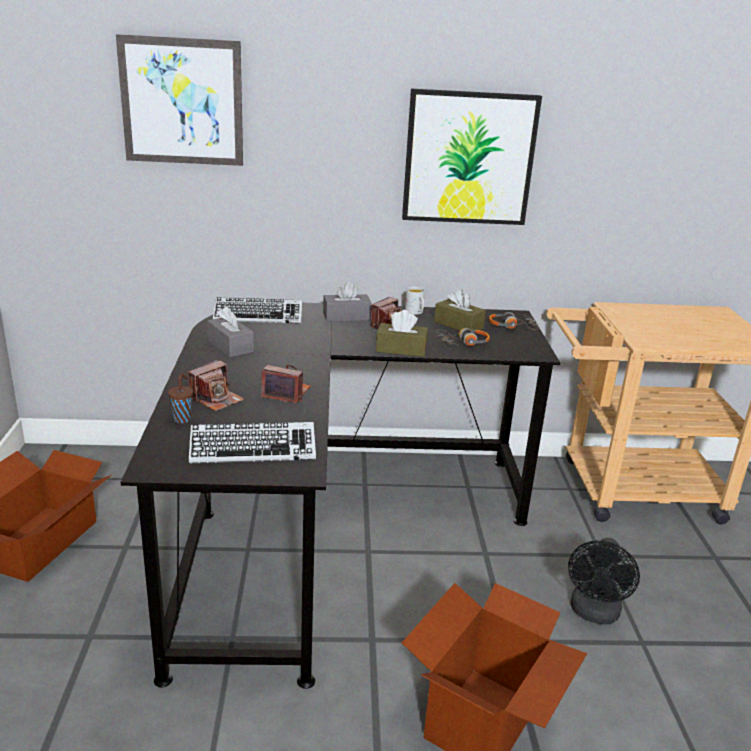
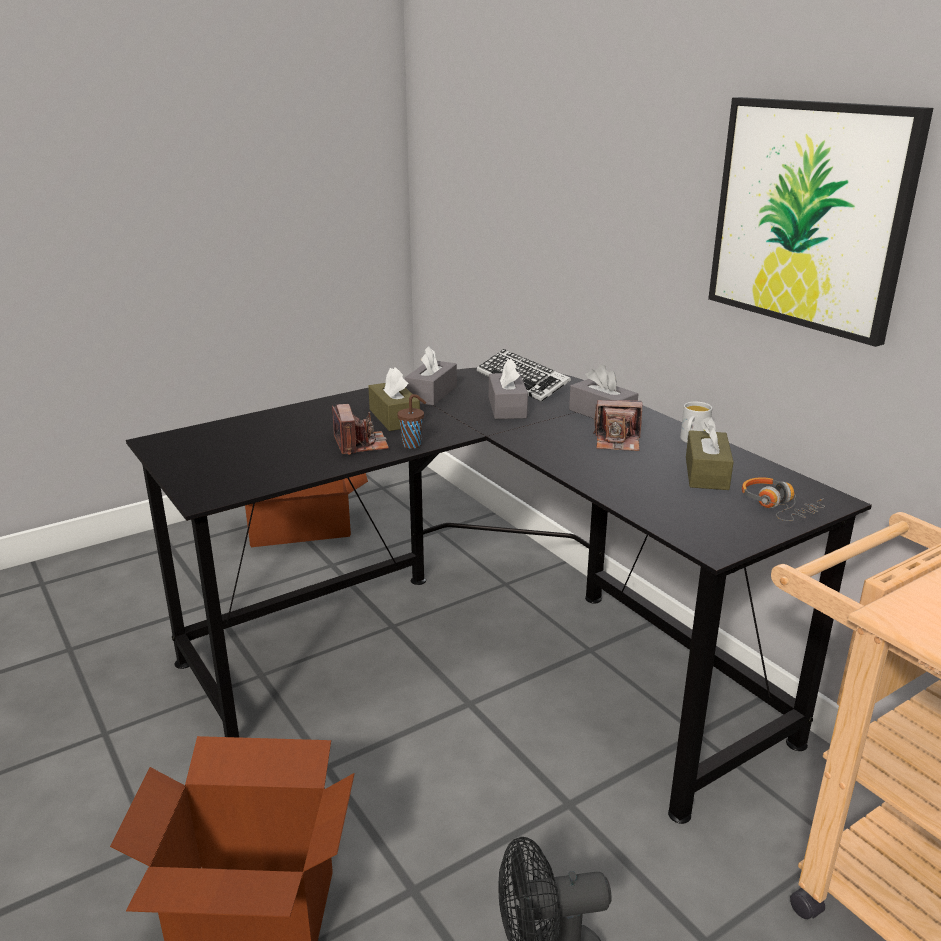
camera: 60 degrees right, 0 degrees up
picture [116,34,243,166] -> none
brown cup [168,374,193,423] -> brown cup moved to [397,394,426,449]
camera [188,360,244,411] -> none
keyboard [189,422,316,463] -> none
brown tissue box [376,310,428,357] -> brown tissue box moved to [368,367,420,431]
headphones [435,328,490,347] -> none
none -> grey tissue box [489,359,528,419]

